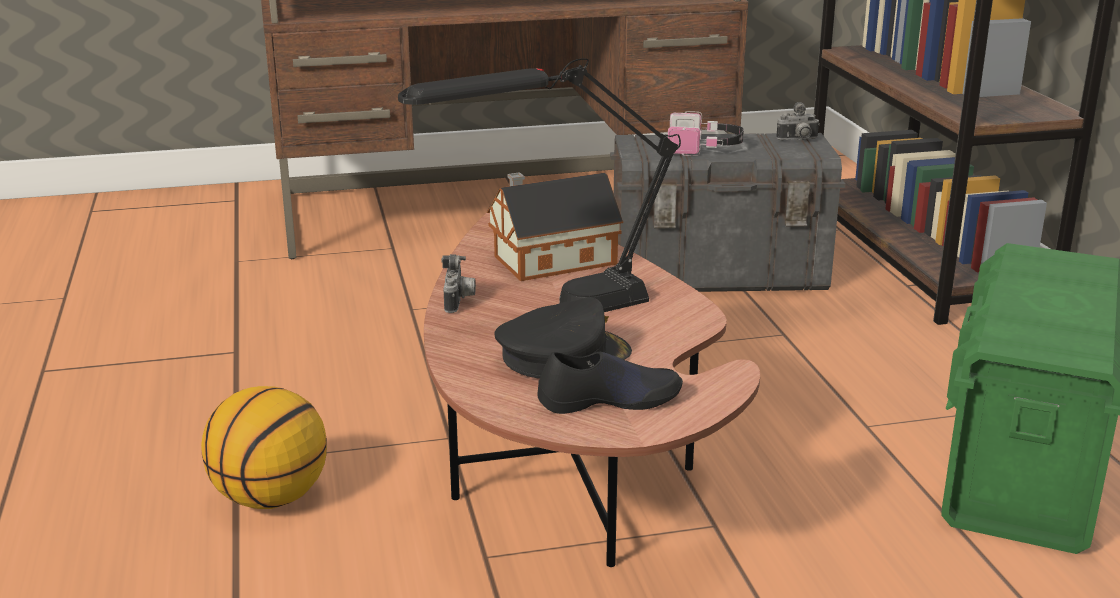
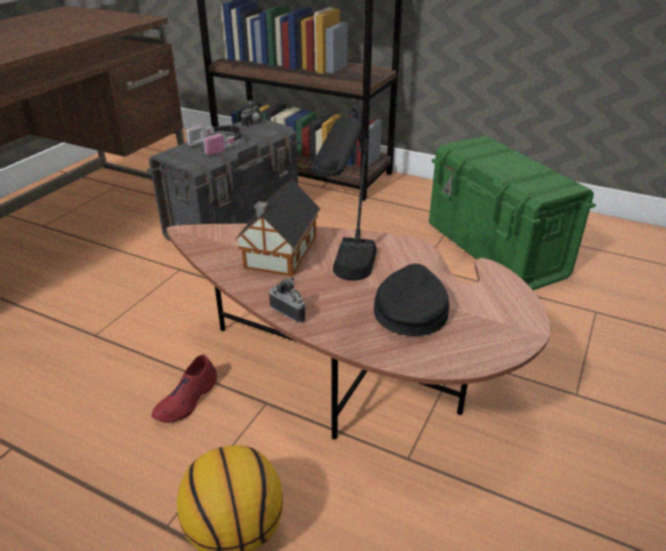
camera: 50 degrees left, 10 degrees up
black shoe [538,352,683,414] -> none
none -> red shoe [151,354,217,423]

